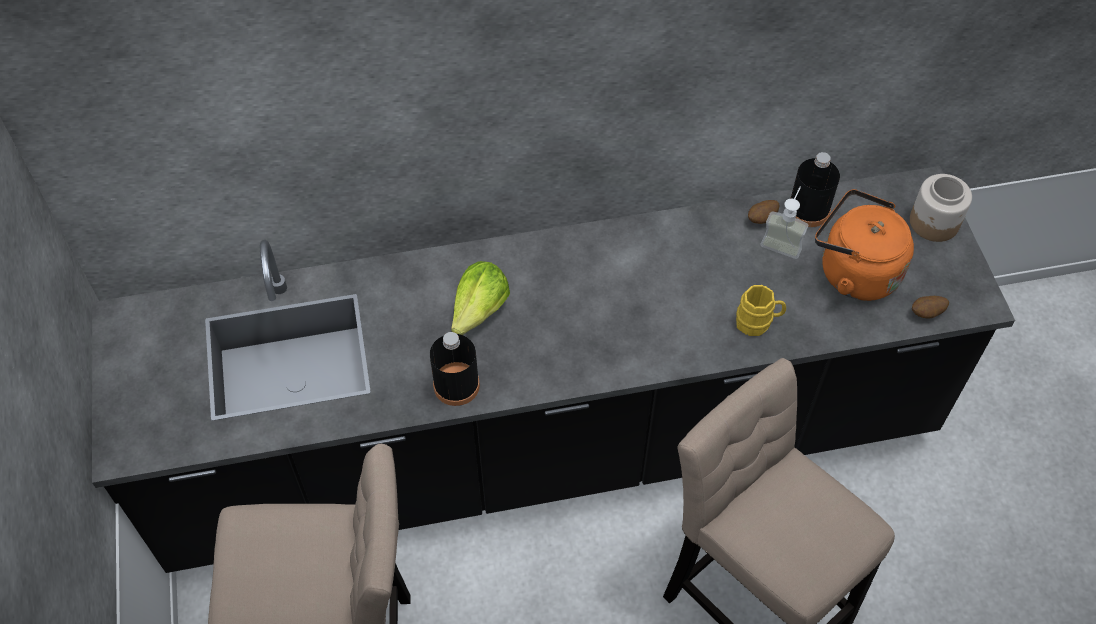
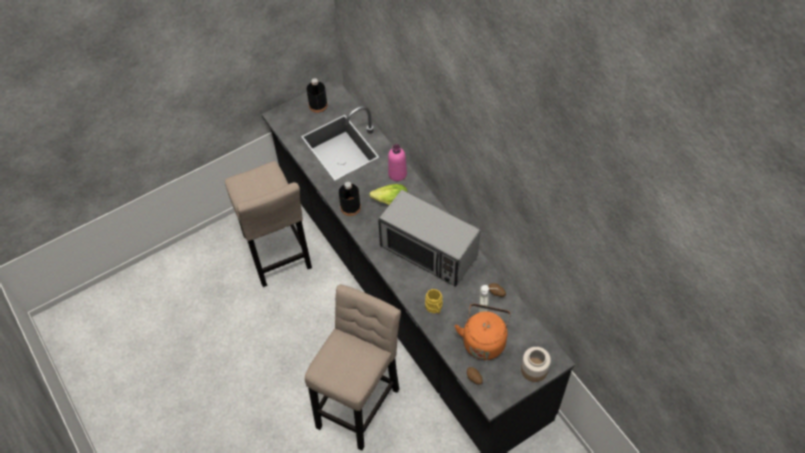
camera: 70 degrees right, 0 degrees up
black bottle [790,152,840,227] -> black bottle moved to [306,78,328,113]
none -> microwave [378,190,480,287]
none -> pink bottle [388,144,407,181]

